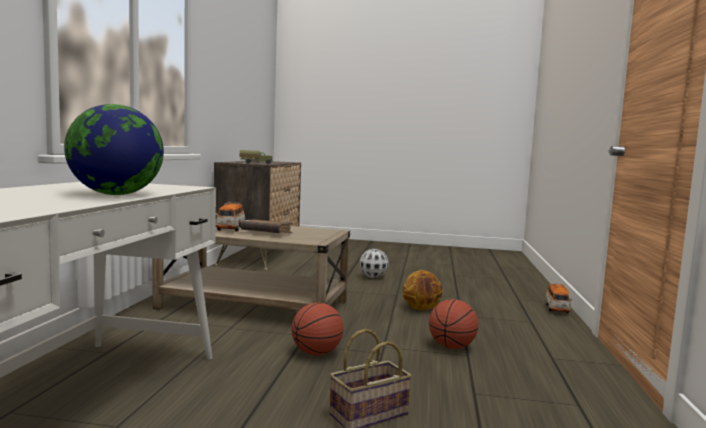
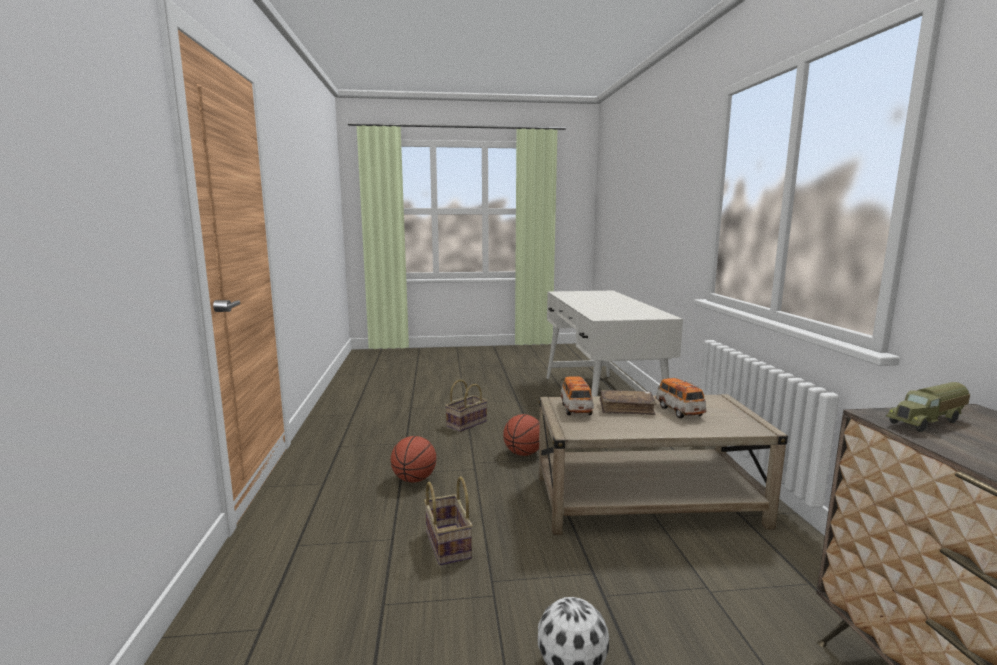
camera: 165 degrees right, 5 degrees up
globe [64,104,164,195] -> none
basketball [402,270,443,310] -> basket [424,476,473,566]
toy car [545,283,572,313] -> toy car moved to [560,376,594,415]

